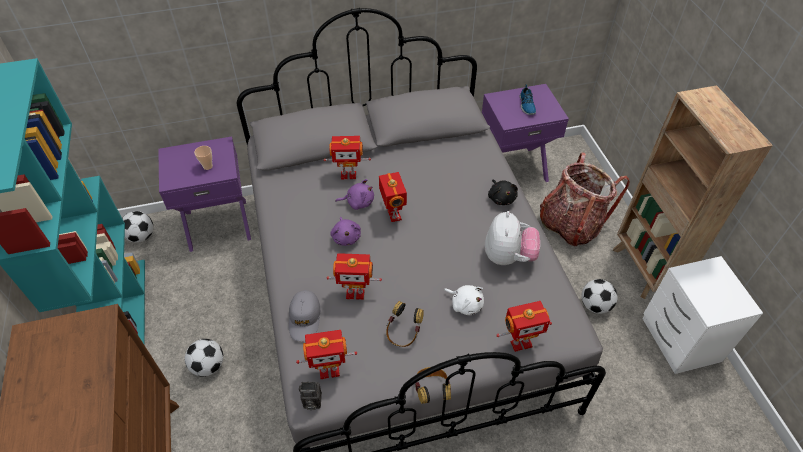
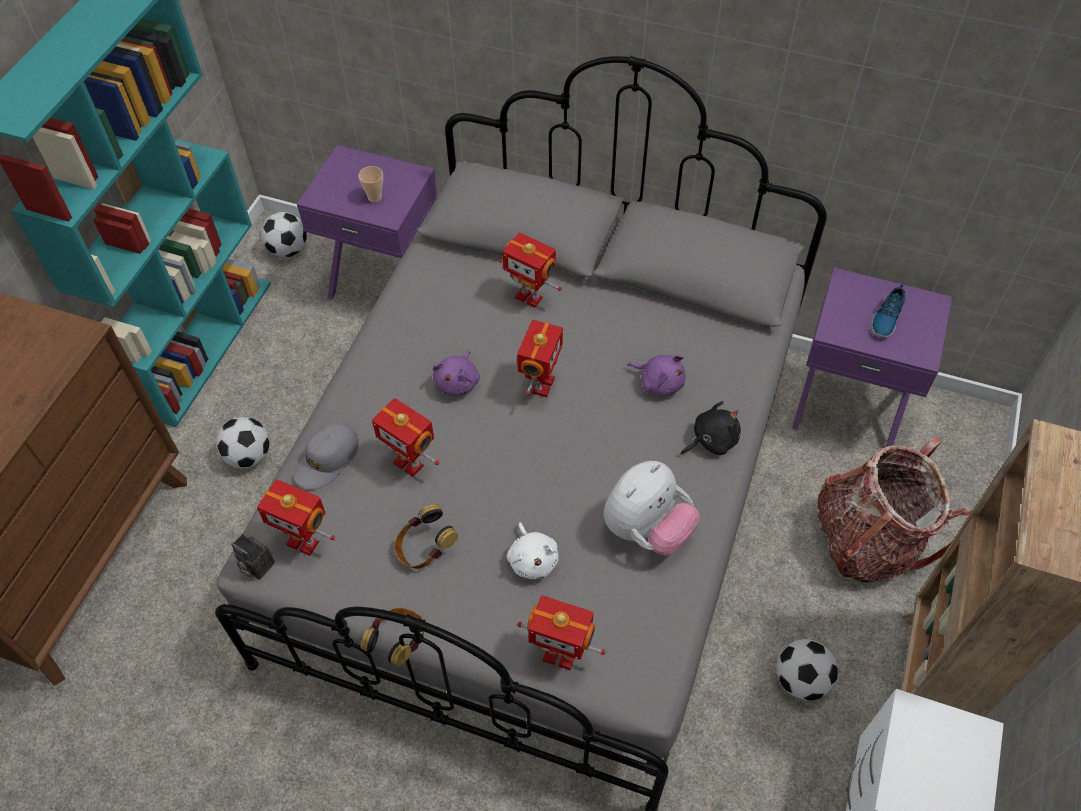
camera: 35 degrees right, 5 degrees up
purple plush toy [335,179,374,210] -> purple plush toy moved to [627,355,686,396]
black plush toy [488,179,518,205] -> black plush toy turned 135 degrees counterclockwise [681,401,741,455]

